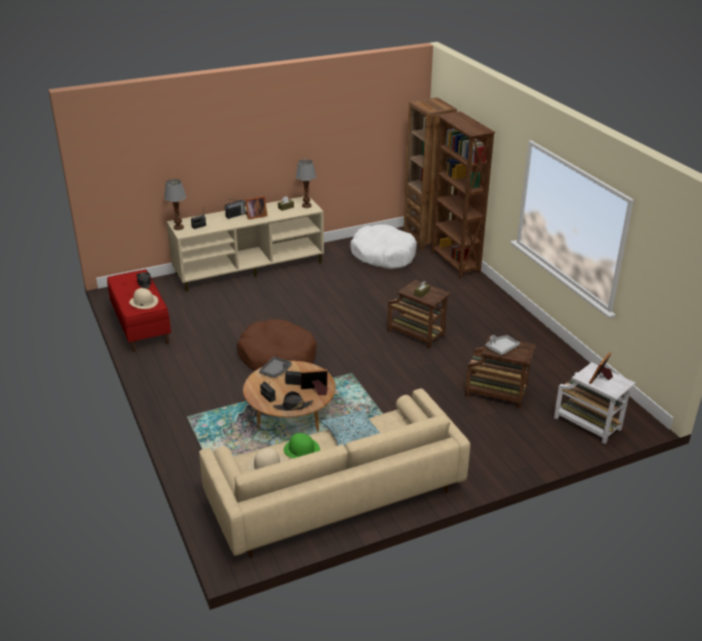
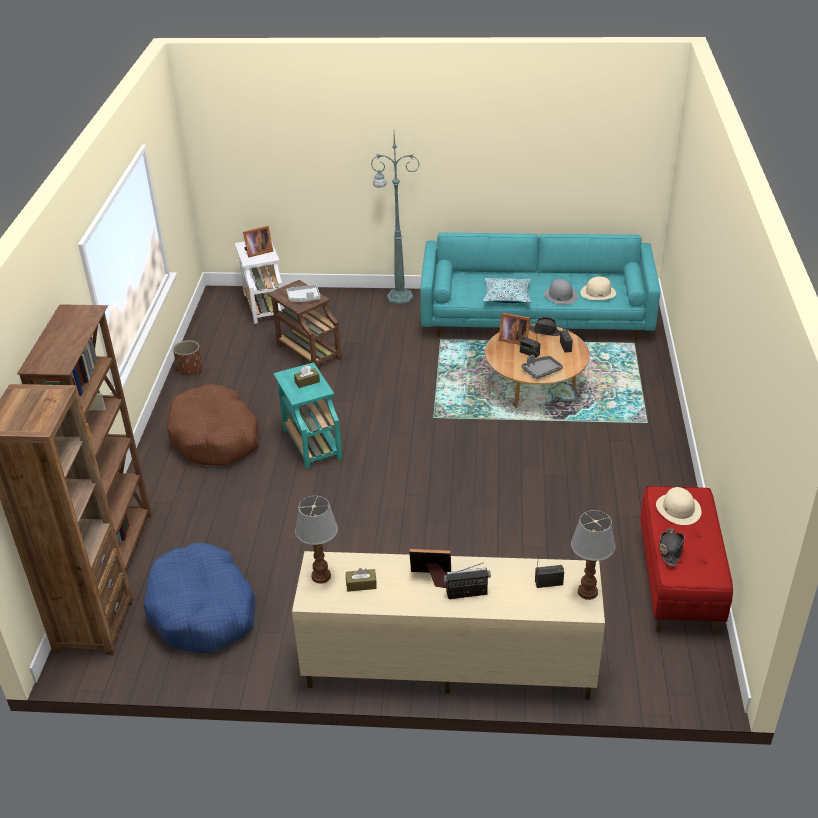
camera: 150 degrees left, 5 degrees up
beige sofa [199,388,470,558] -> turquoise sofa [420,233,660,341]
brown dog bed [237,319,316,370] -> brown dog bed moved to [167,384,259,466]
green hat [284,433,320,459] -> grey hat [544,279,578,305]
white dog bed [350,225,417,269] -> blue dog bed [144,542,255,653]
brown side table [387,280,451,348] -> turquoise side table [273,362,342,469]
none -> brown planter [173,340,202,377]
none -> green floor lamp [371,134,420,304]

